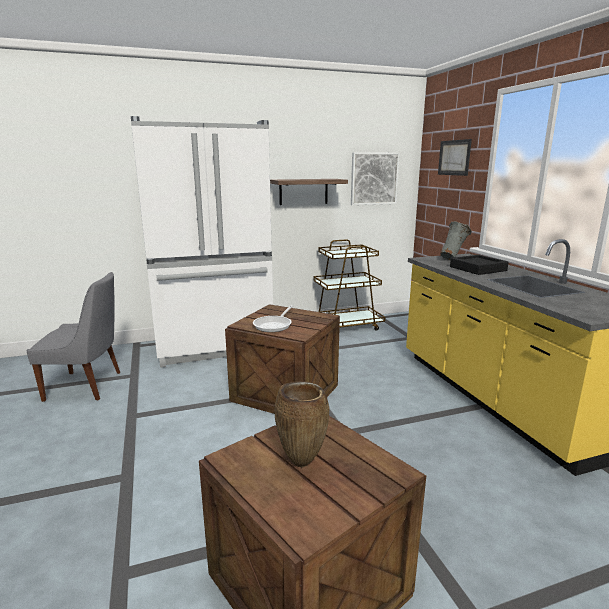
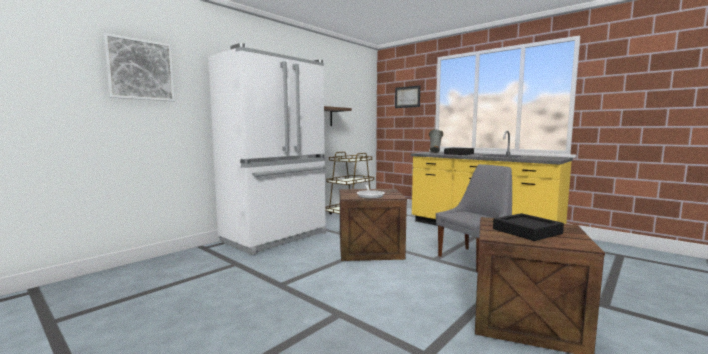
camera: 30 degrees left, 10 degrees down
grey chair [27,272,120,402] -> grey chair moved to [436,164,512,272]
brown vase [274,381,329,467] -> black tray [493,213,564,241]
picture [351,152,400,205] -> picture moved to [103,33,175,101]

